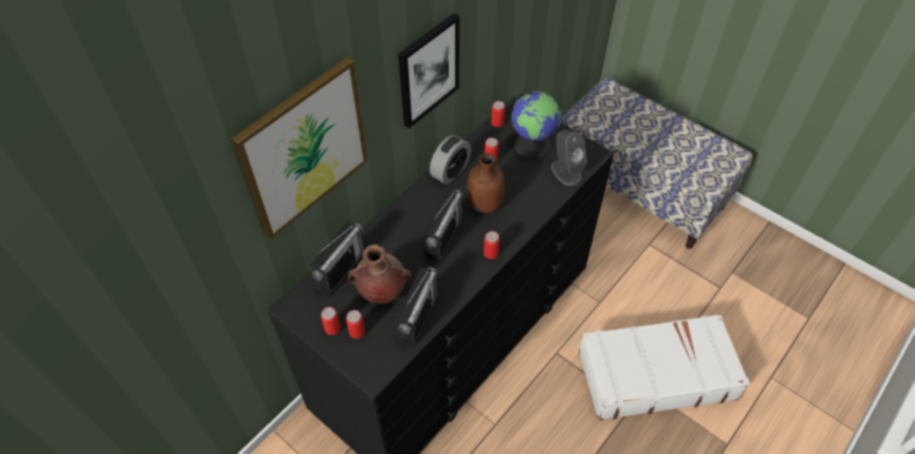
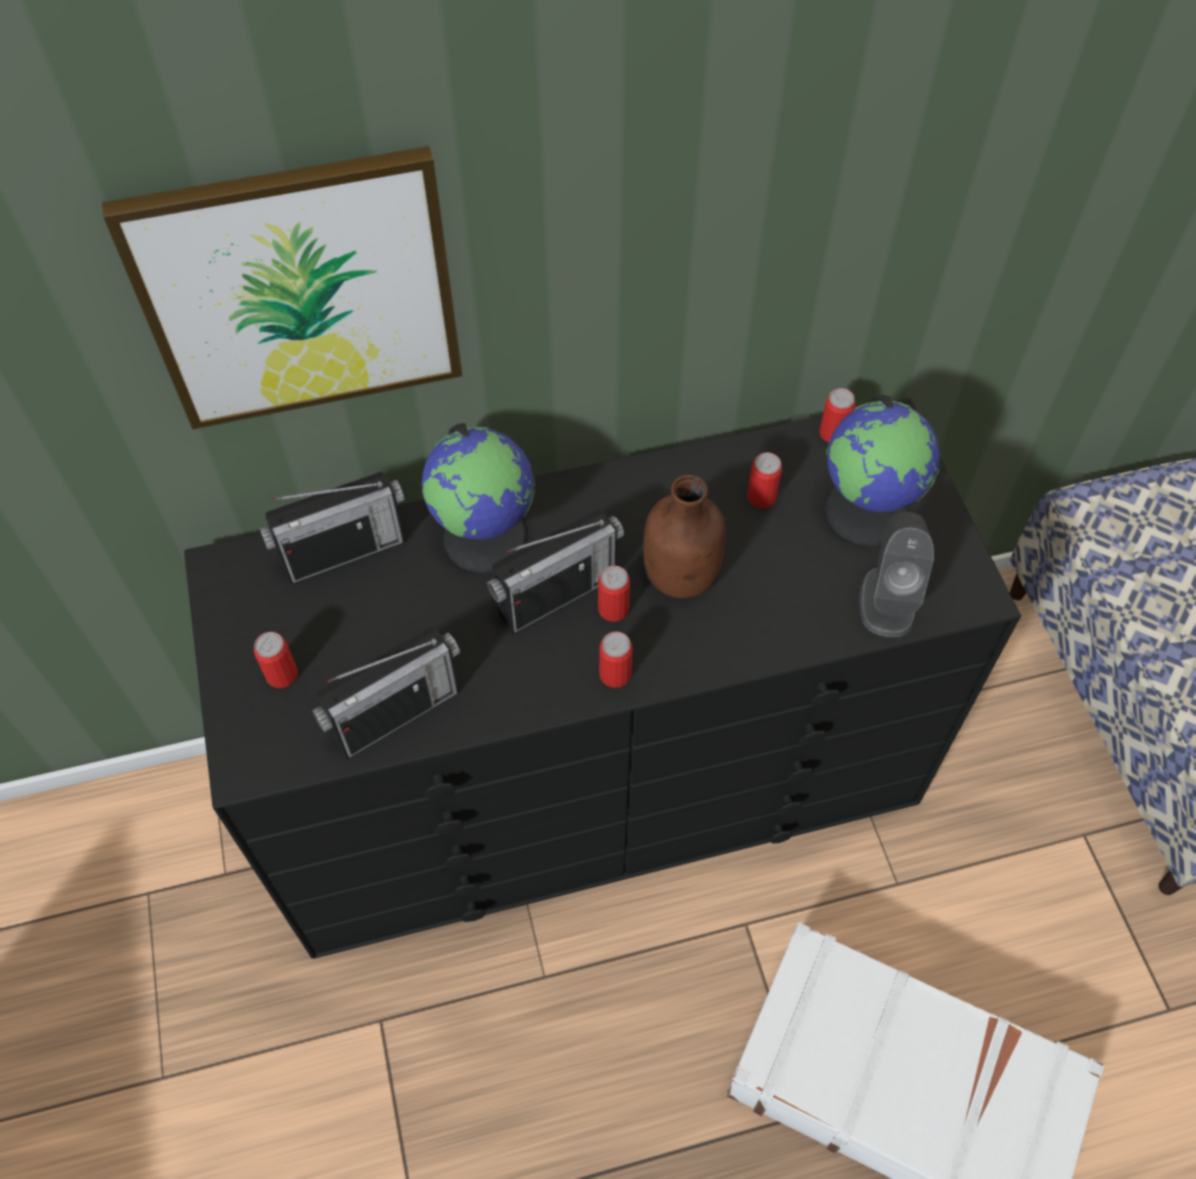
camera: 35 degrees right, 5 degrees up
can [321,307,341,335] -> can moved to [598,566,630,622]
brown vase [348,244,411,304] -> none
picture [398,13,459,128] -> none
alarm clock [430,135,471,184] -> none
none -> globe [422,423,535,573]

